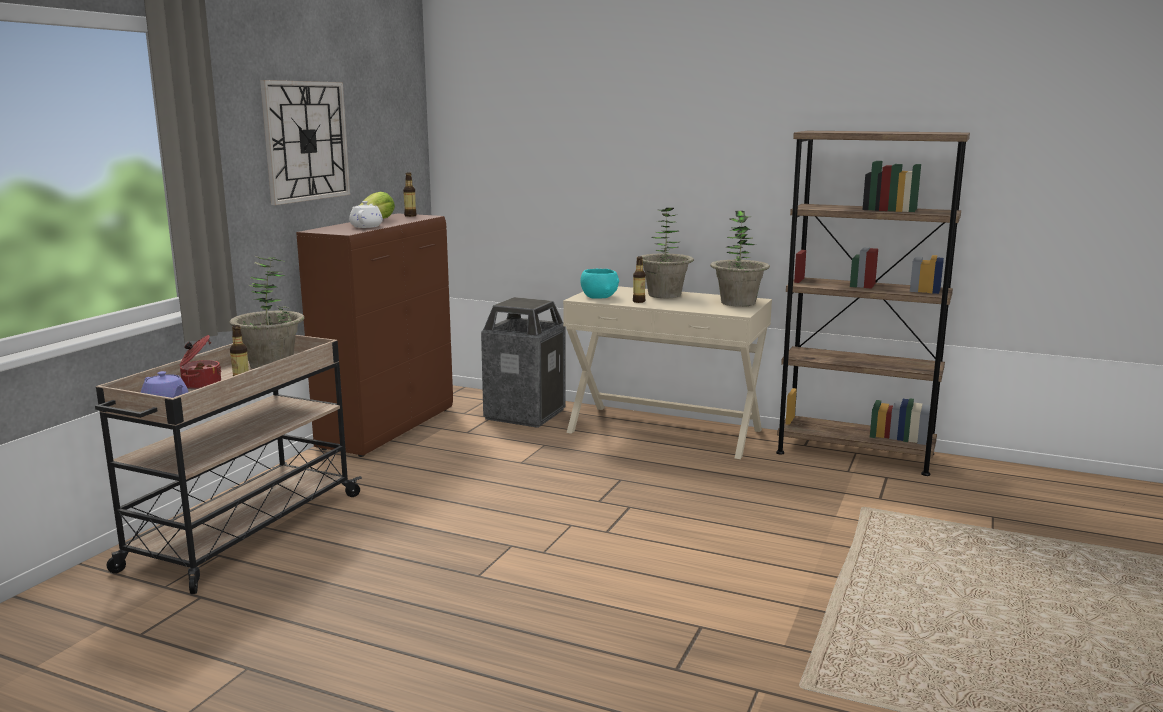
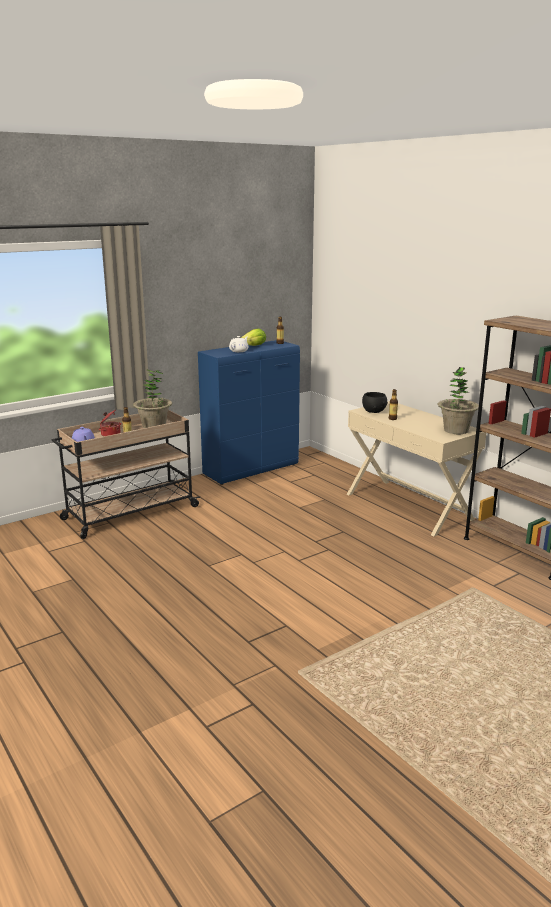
camera: 30 degrees right, 5 degrees up
wall clock [260,80,350,205] -> none
brown cabinet [296,213,453,457] -> blue cabinet [198,340,300,485]
trash can [481,297,565,428] -> none
turquoise bowl [580,269,619,299] -> black bowl [362,392,388,413]
potted plant [641,208,694,298] -> none

